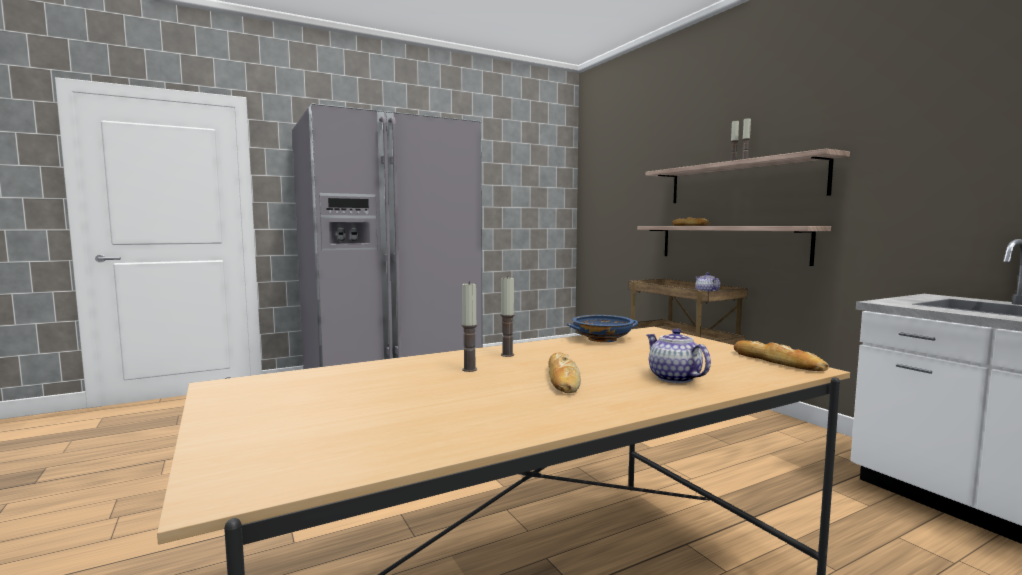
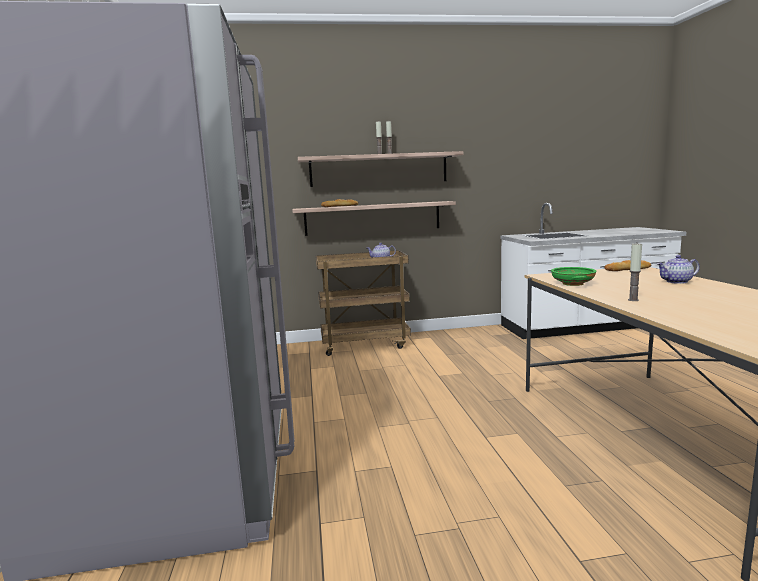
camera: 70 degrees left, 5 degrees up
candle [462,281,477,372] -> none
bread [548,353,581,393] -> none
blue bowl [567,315,638,342] -> green bowl [551,267,597,286]

